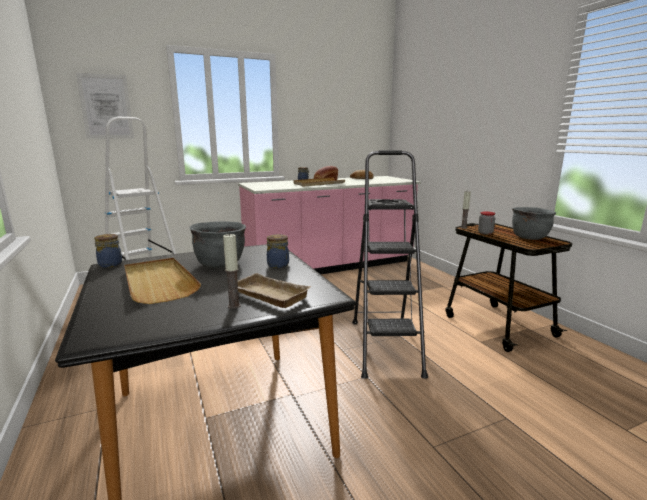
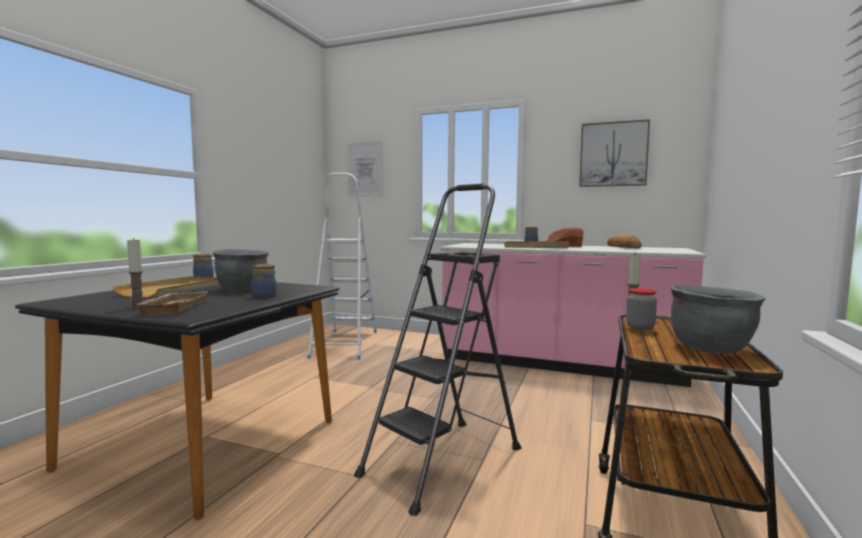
camera: 45 degrees right, 10 degrees down
none -> picture [579,119,650,187]

